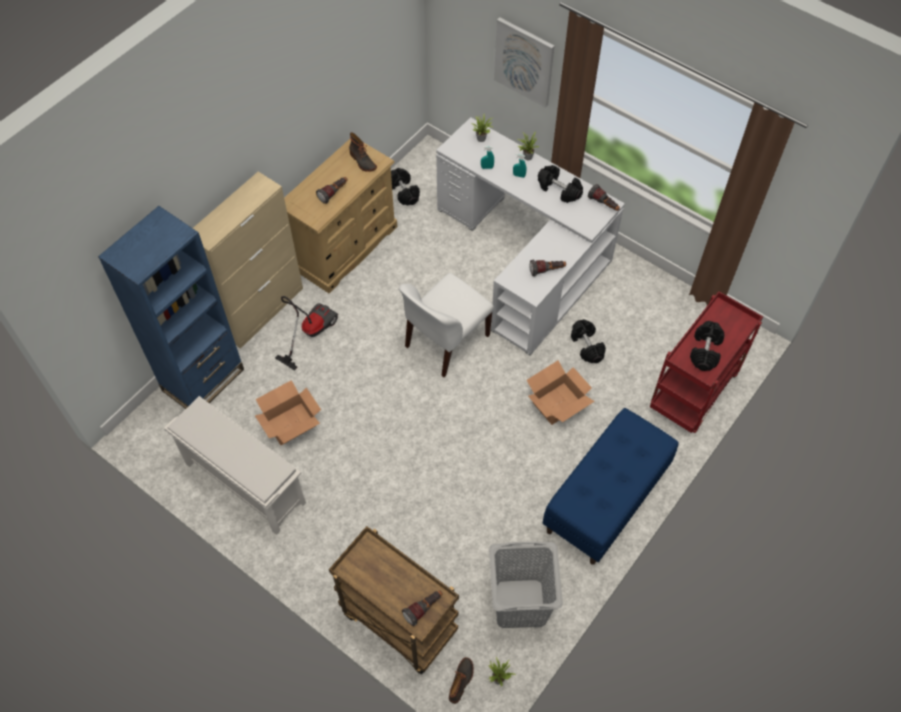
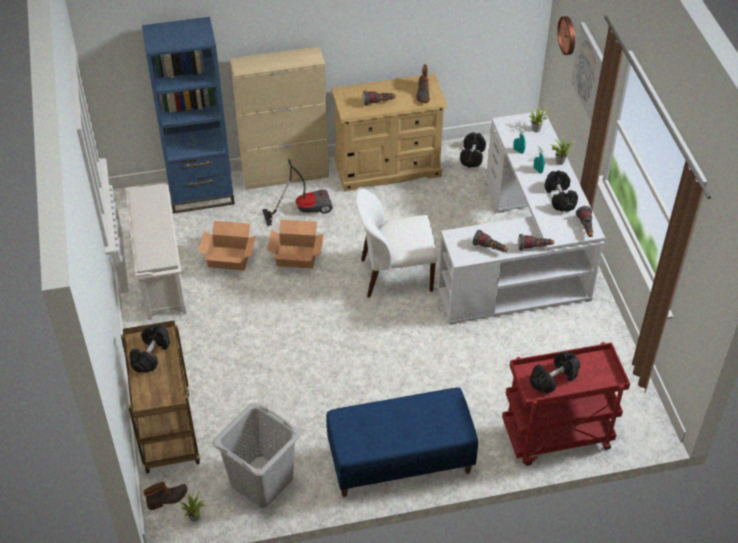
camera: 40 degrees right, 10 degrees down
flashlight [402,590,443,627] -> flashlight moved to [518,234,554,250]
cardboard box [527,361,595,425] -> cardboard box moved to [267,220,324,268]
black dumbbell [571,319,606,363] -> black dumbbell moved to [129,324,170,373]
none -> wall clock [557,16,575,55]

